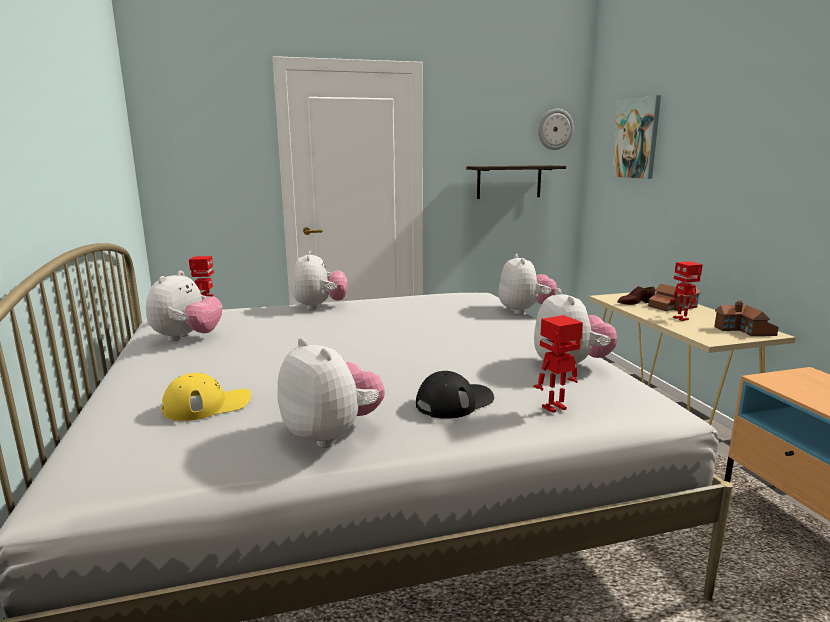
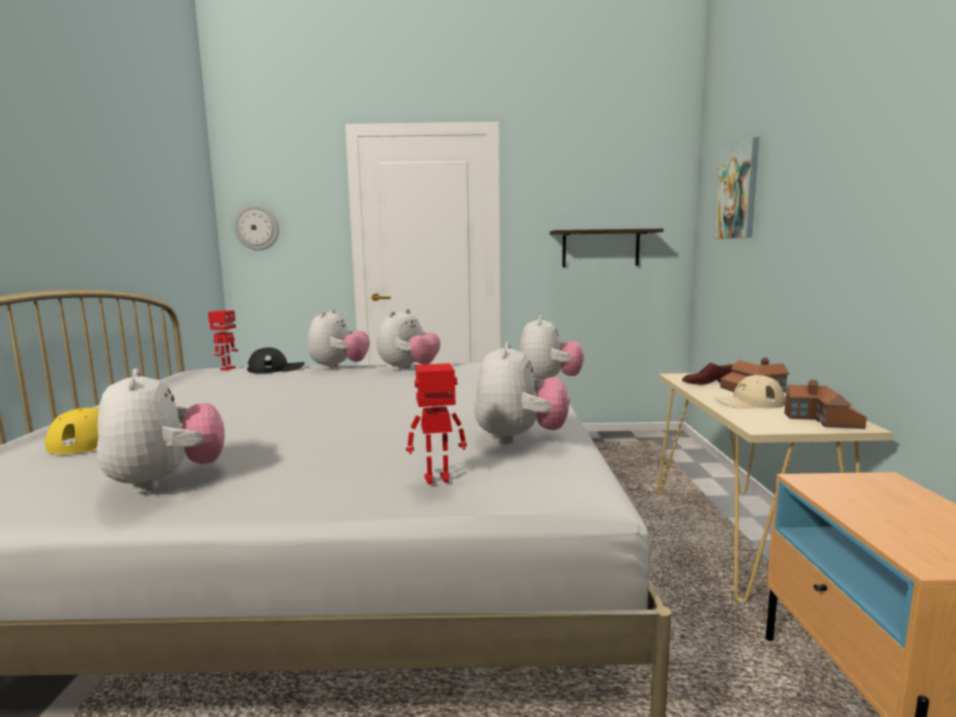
camera: 15 degrees right, 5 degrees down
plush toy [146,270,223,342] -> plush toy moved to [377,309,440,371]
black cap [416,371,494,419] -> black cap moved to [247,347,305,373]
wall clock [538,109,574,150] -> wall clock moved to [234,205,279,251]
toy robot [670,261,703,321] -> beige cap [714,375,785,408]

